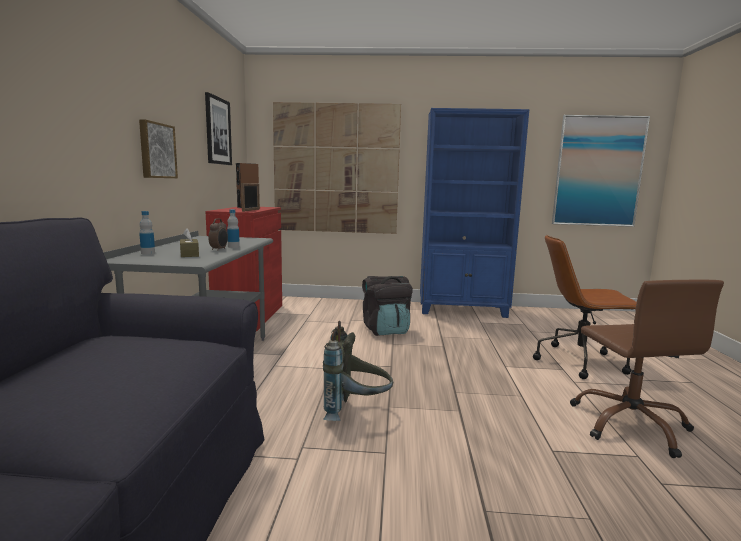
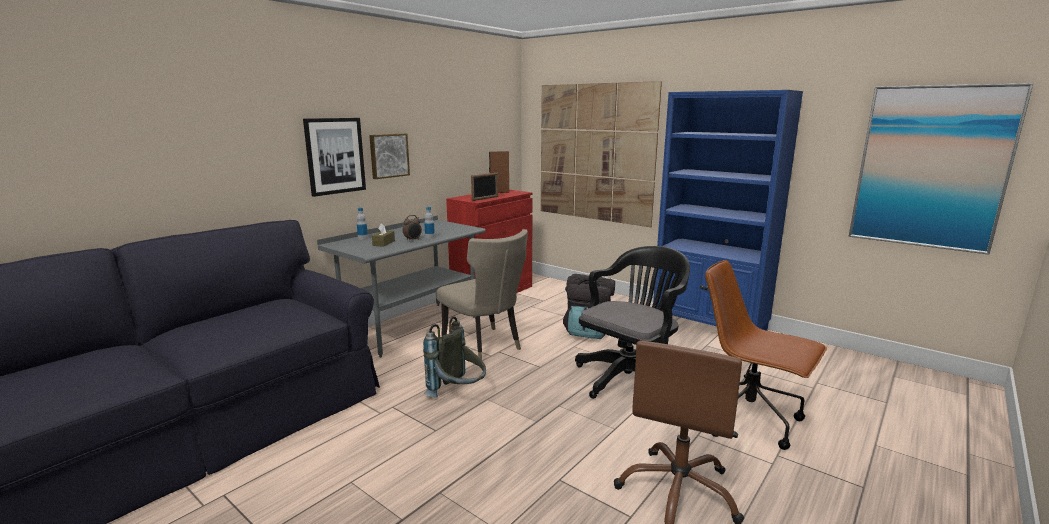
camera: 35 degrees right, 5 degrees up
picture [205,92,232,165] -> picture moved to [303,118,366,197]
none -> beige chair [436,229,528,360]
none -> black office chair [575,246,690,399]

